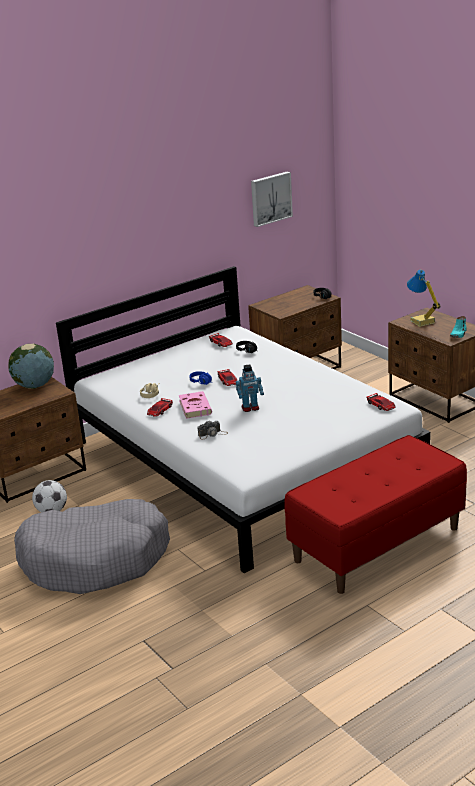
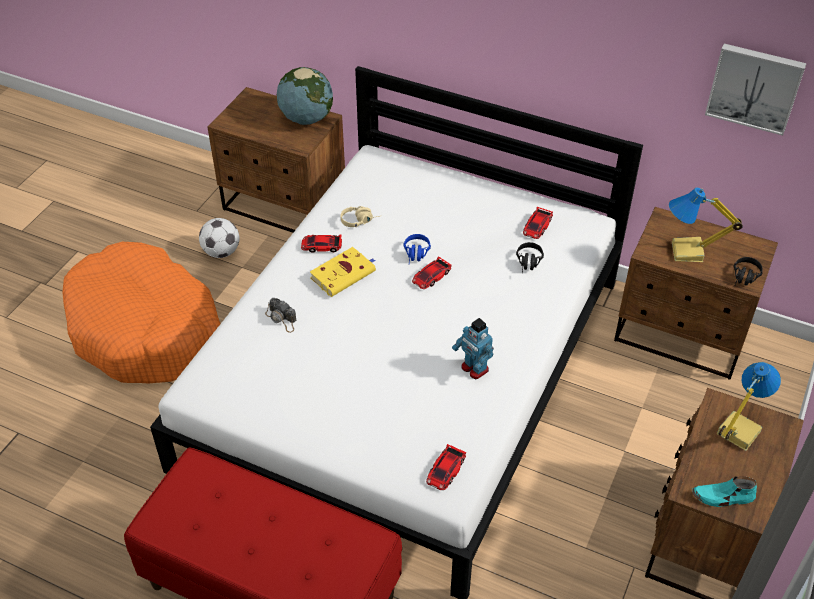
camera: 60 degrees right, 20 degrees up
grey dog bed [14,499,170,594] -> orange dog bed [62,242,220,383]
pink book [179,391,212,419] -> yellow book [310,247,376,297]
toy robot [236,364,264,412] -> toy robot moved to [452,318,494,379]
none -> table lamp [669,188,743,262]

